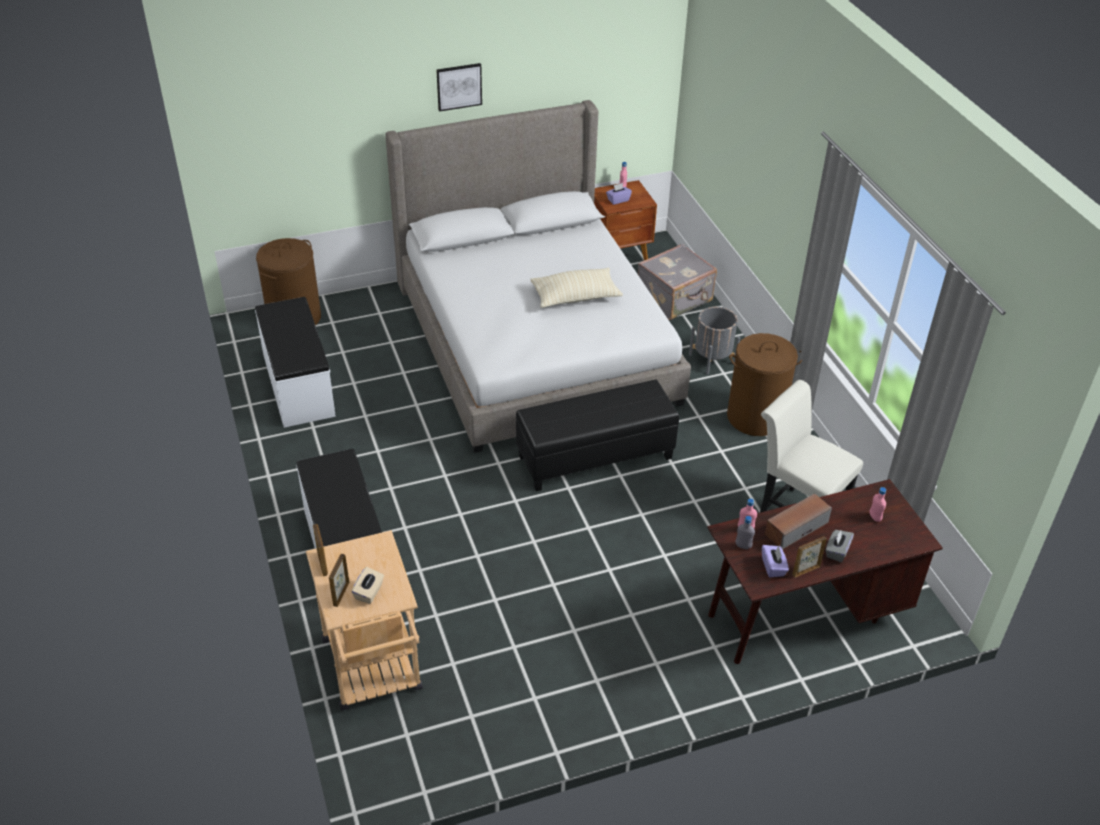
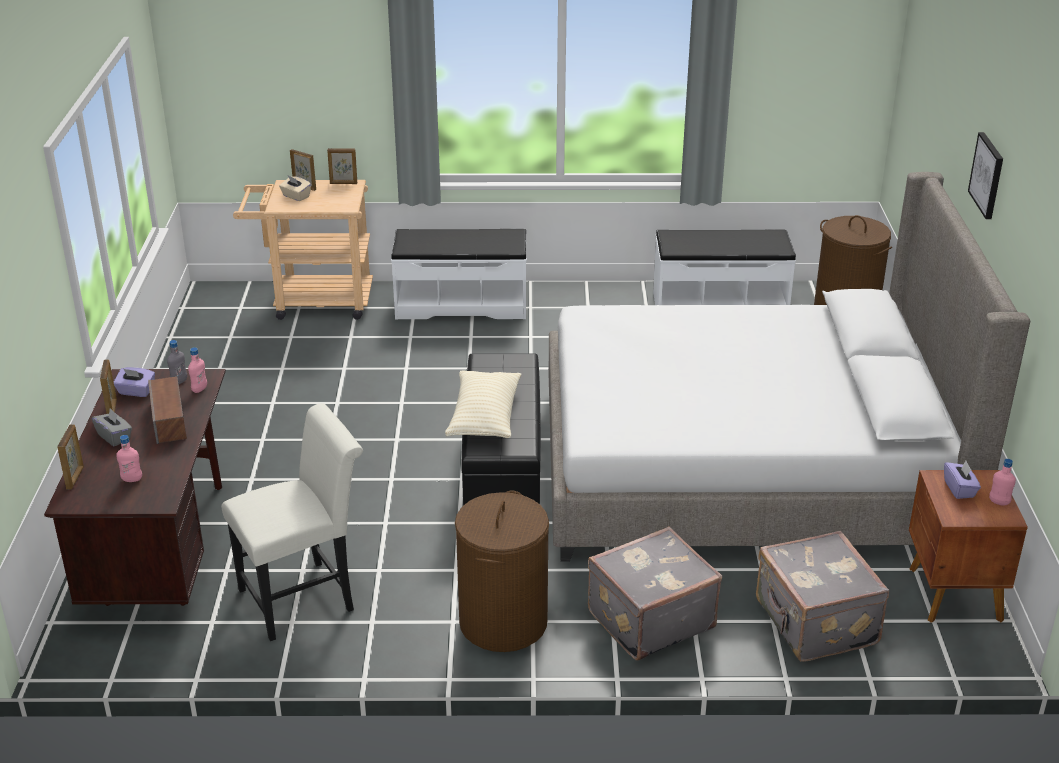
camera: 110 degrees right, 10 degrees down
beige pillow [530,268,623,308] -> beige pillow moved to [445,370,521,438]
grey planter [689,307,740,374] -> grey suitcase [588,526,722,661]
none -> picture frame [57,424,84,490]

